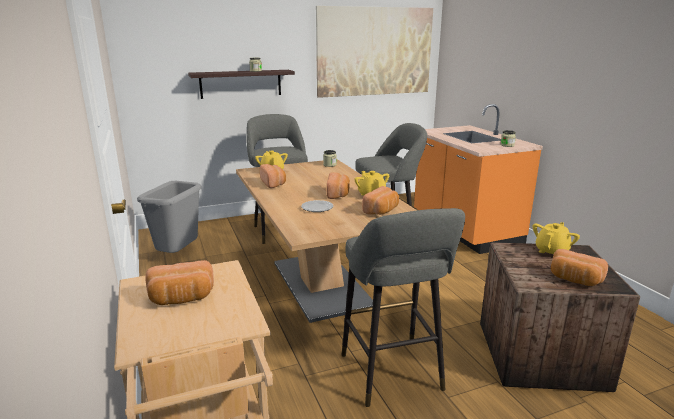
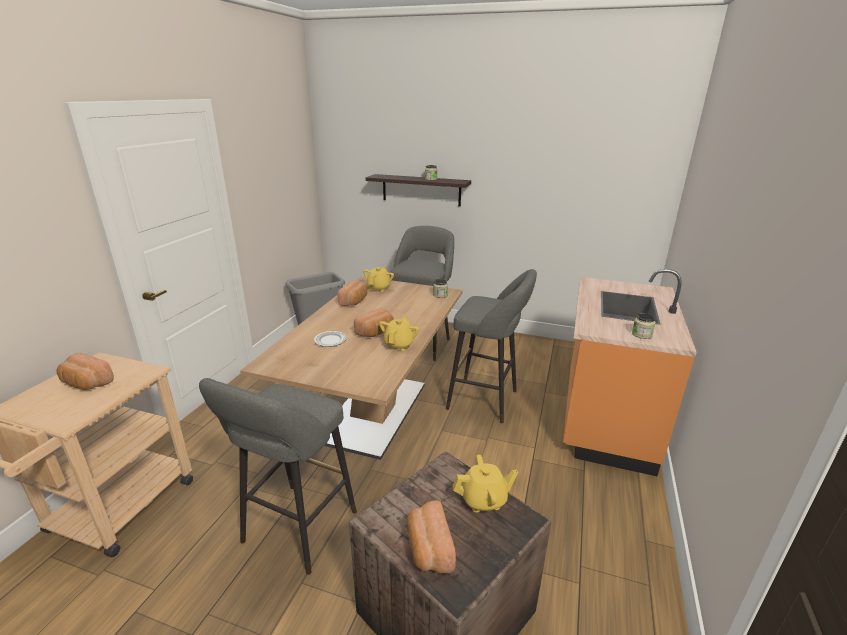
camera: 40 degrees right, 5 degrees up
picture [316,6,433,98] -> none
bread [362,186,399,215] -> none

